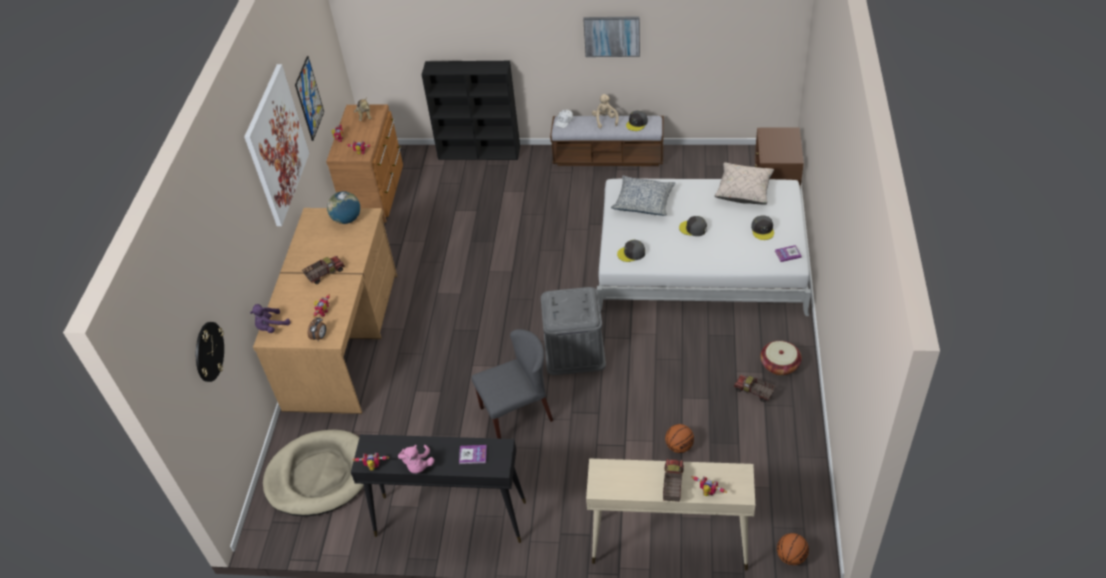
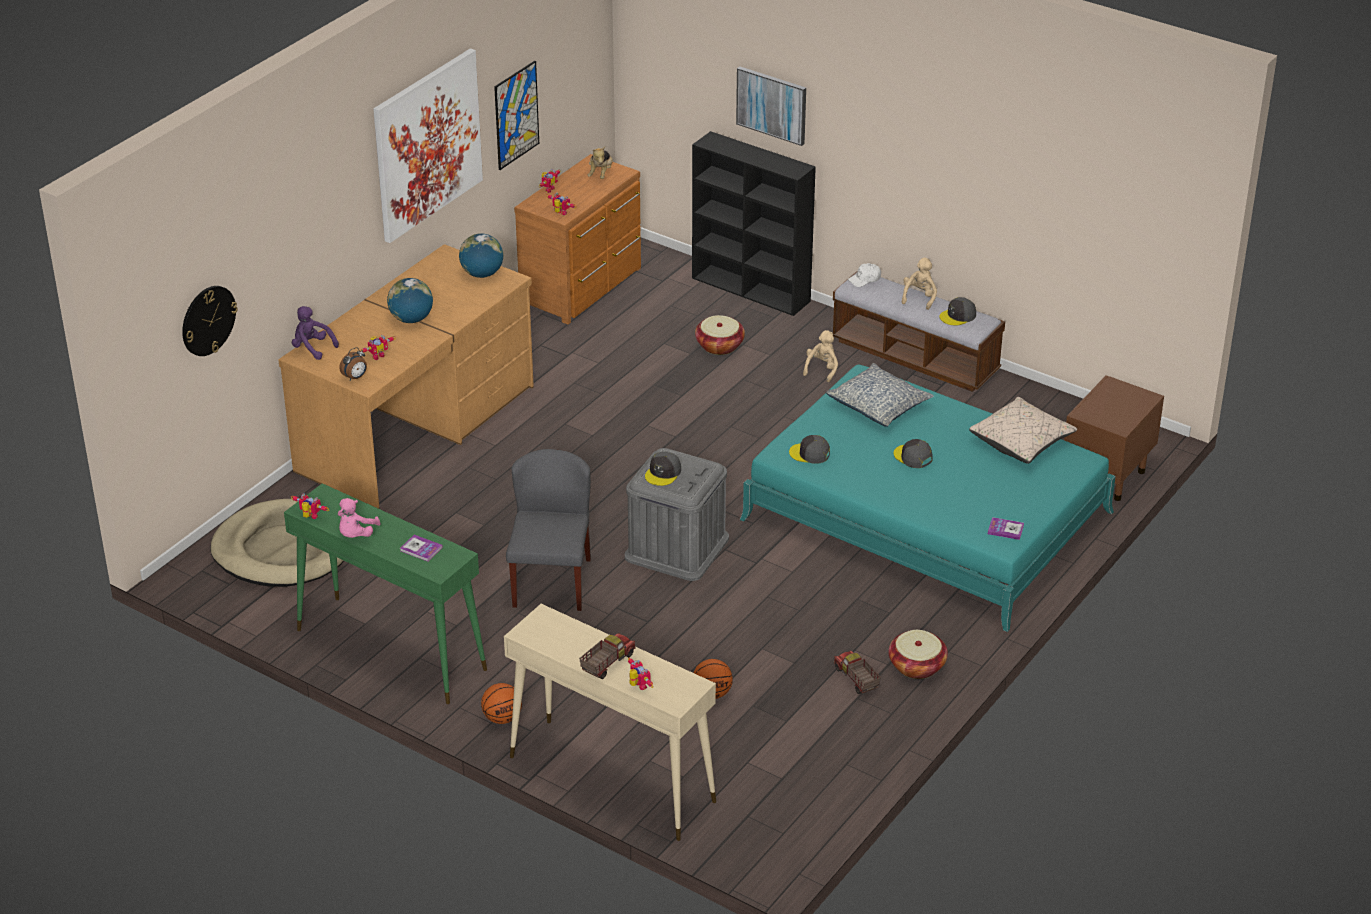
camera: 25 degrees right, 10 degrees down
purple plush toy [250,304,290,333] -> purple plush toy turned 45 degrees clockwise [292,306,339,360]
toy truck [302,256,345,284] -> globe [387,278,433,323]
black console table [351,434,526,543] -> green console table [284,483,487,704]
grey chair [471,329,553,439] -> grey chair turned 90 degrees counterclockwise [506,449,591,611]
picture [583,16,640,57] -> picture moved to [736,67,806,146]
white bed [597,179,811,316] -> turquoise bed [740,364,1116,632]
grey cap [751,216,774,240] -> grey cap moved to [645,452,681,486]
basketball [777,533,809,565] -> basketball moved to [481,683,522,724]
none -> basket [695,315,745,355]
none -> beige plush toy [803,330,838,382]

